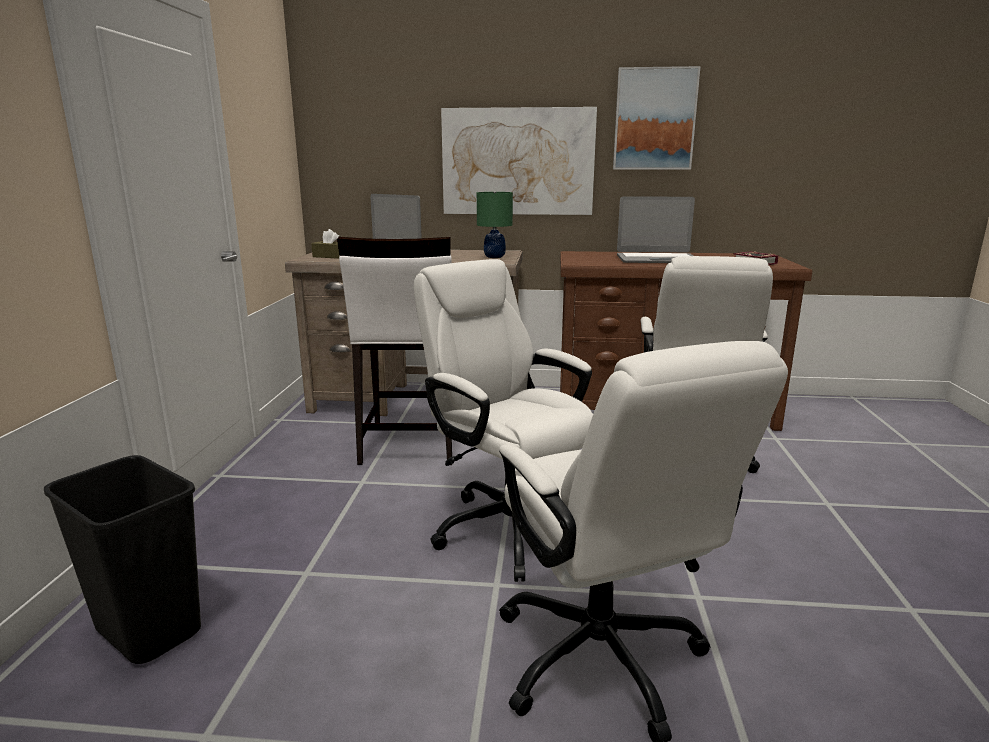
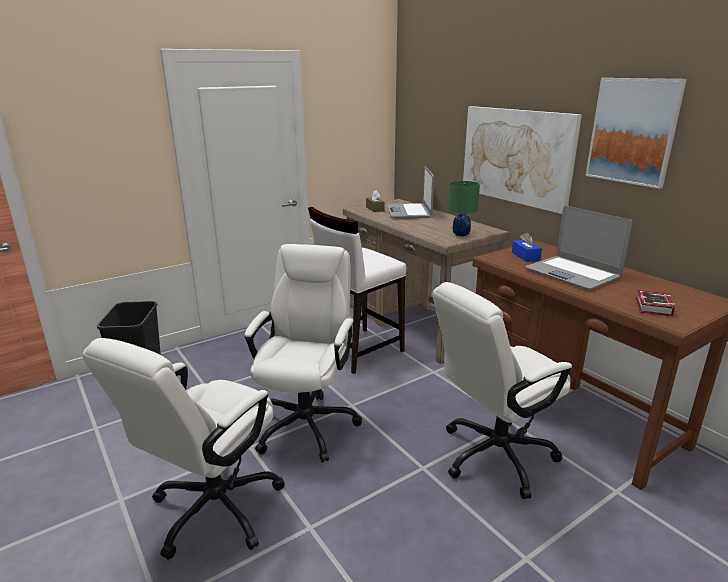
camera: 50 degrees right, 5 degrees up
none -> blue tissue box [512,232,542,262]

